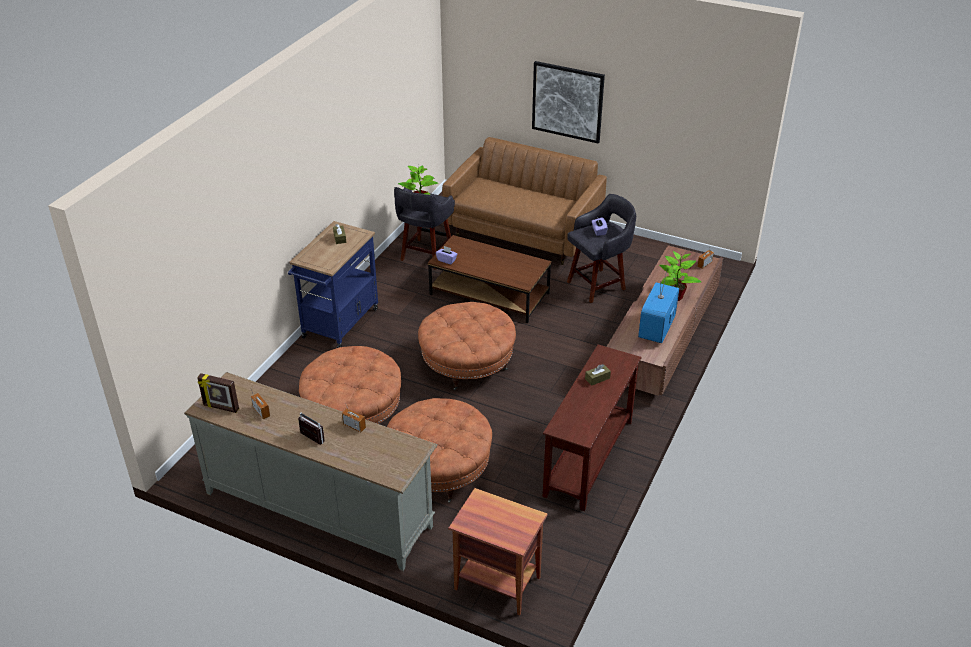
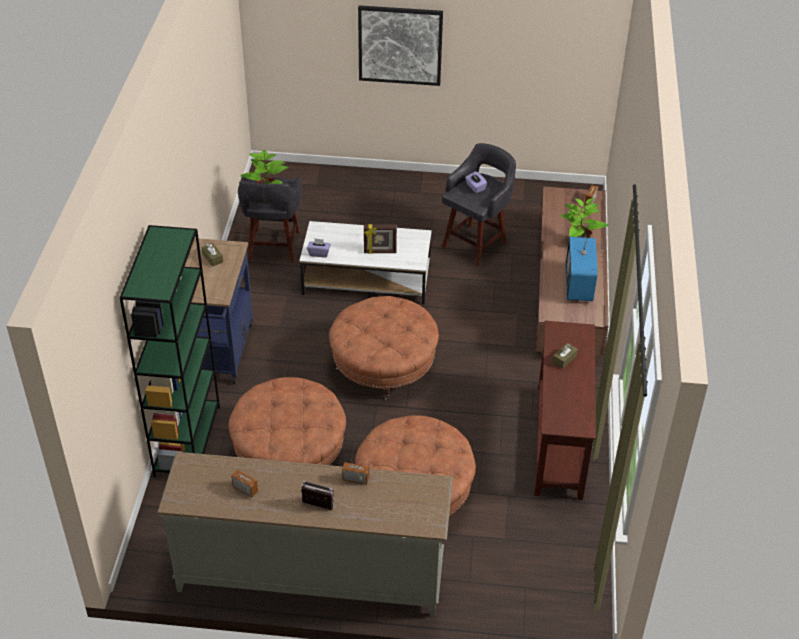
camera: 20 degrees left, 5 degrees up
picture frame [197,373,239,413] -> picture frame moved to [364,224,397,254]
brown coffee table [428,235,551,323] -> white coffee table [299,221,432,305]
brown sofa [442,137,607,265] -> none
nightstand [448,488,548,615] -> none
none -> green bookcase [120,225,220,477]

